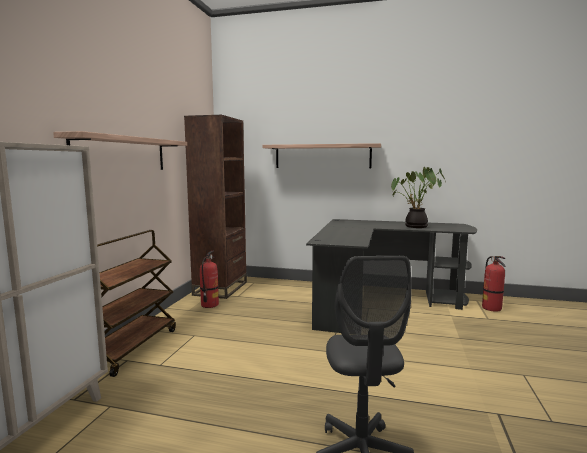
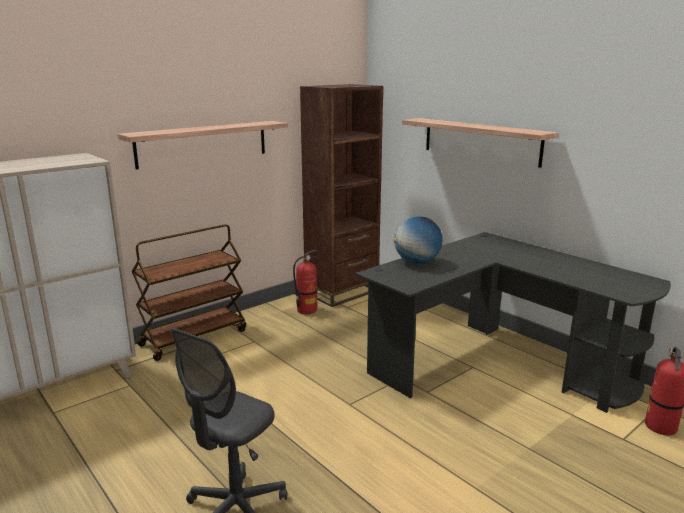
camera: 35 degrees right, 10 degrees up
potted plant [391,167,446,228] -> none
none -> globe [394,216,442,264]

